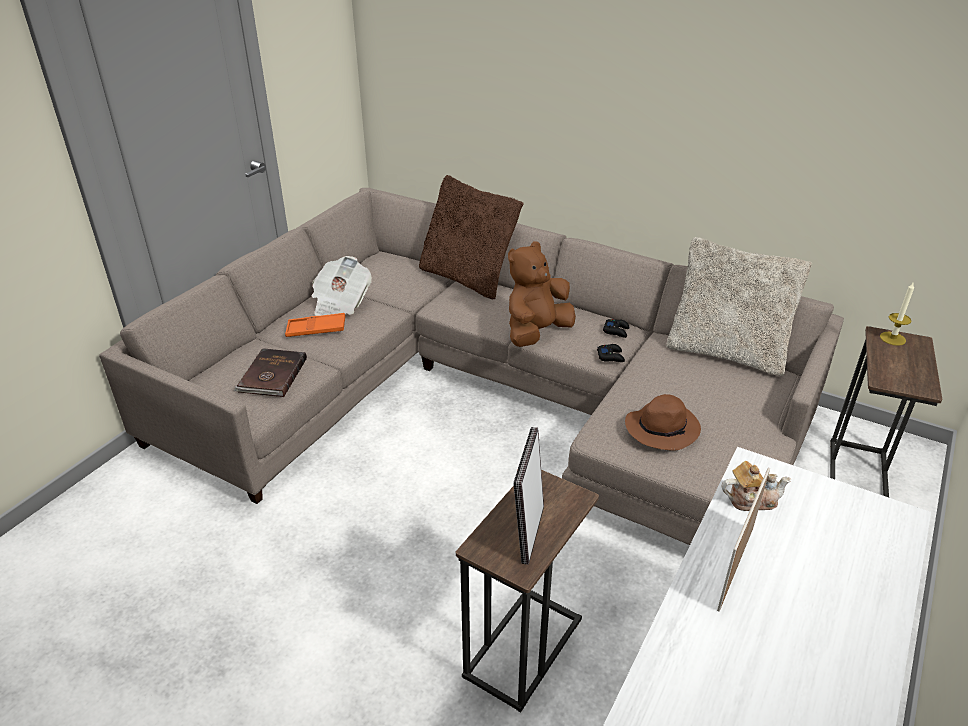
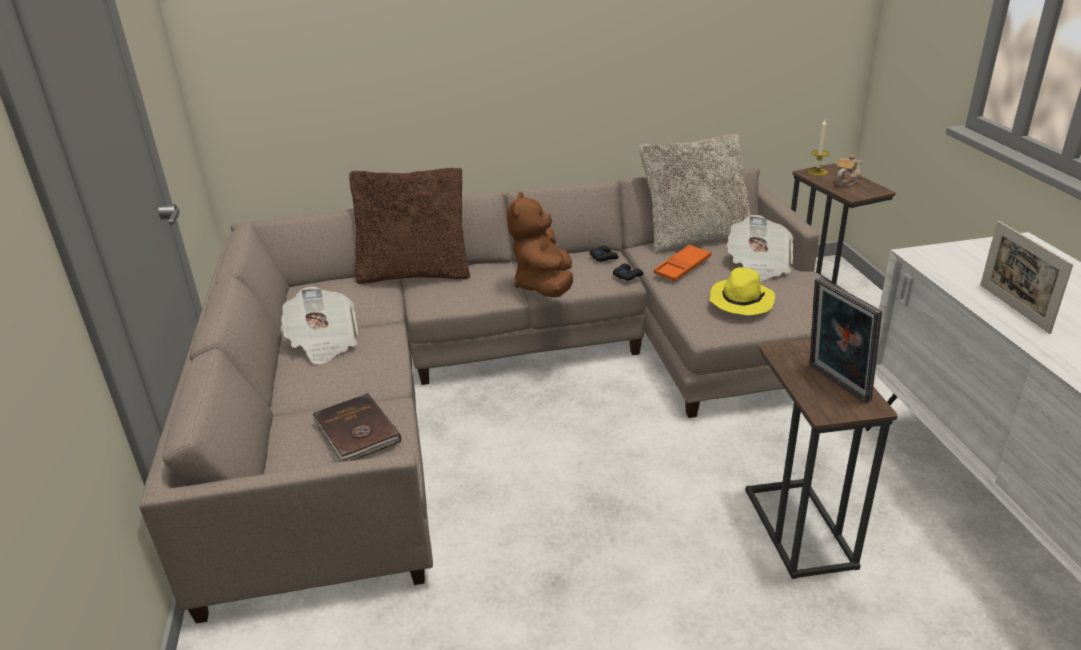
camera: 40 degrees left, 5 degrees down
orange tray [285,313,345,337] -> orange tray moved to [654,244,711,281]
brown hat [625,394,701,451] -> yellow hat [709,267,775,315]
teapot [722,461,791,511] -> teapot moved to [835,154,862,187]
none -> newspaper [726,215,793,282]

